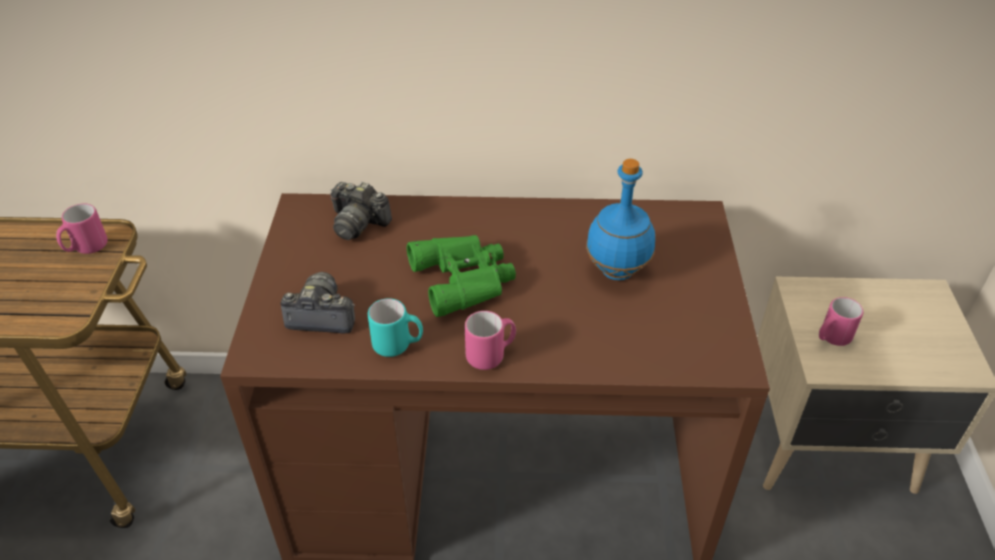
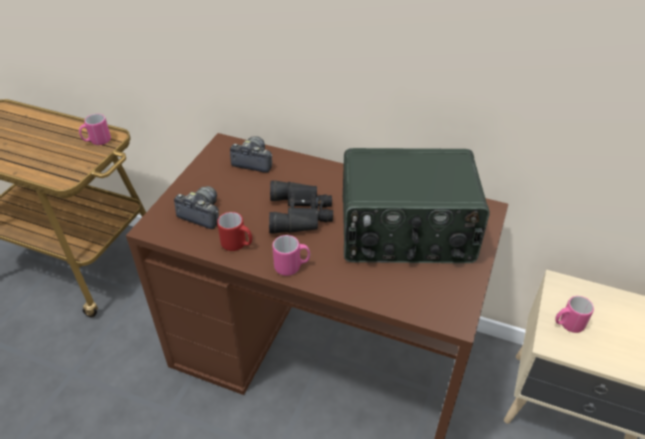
camera: 20 degrees right, 0 degrees up
camera [330,182,392,240] -> camera turned 150 degrees clockwise [230,136,273,173]
turquoise mug [368,298,423,357] -> red mug [217,212,252,251]
green binoculars [407,235,516,317] -> black binoculars [269,181,333,234]
blue bottle [586,159,655,280] -> radio [343,148,490,263]

